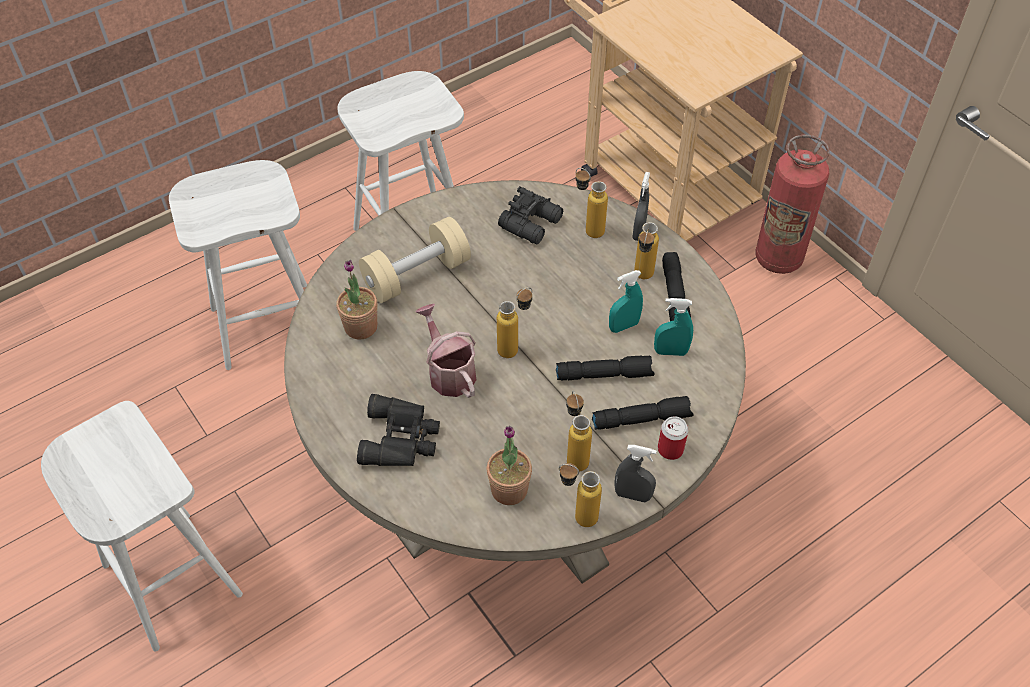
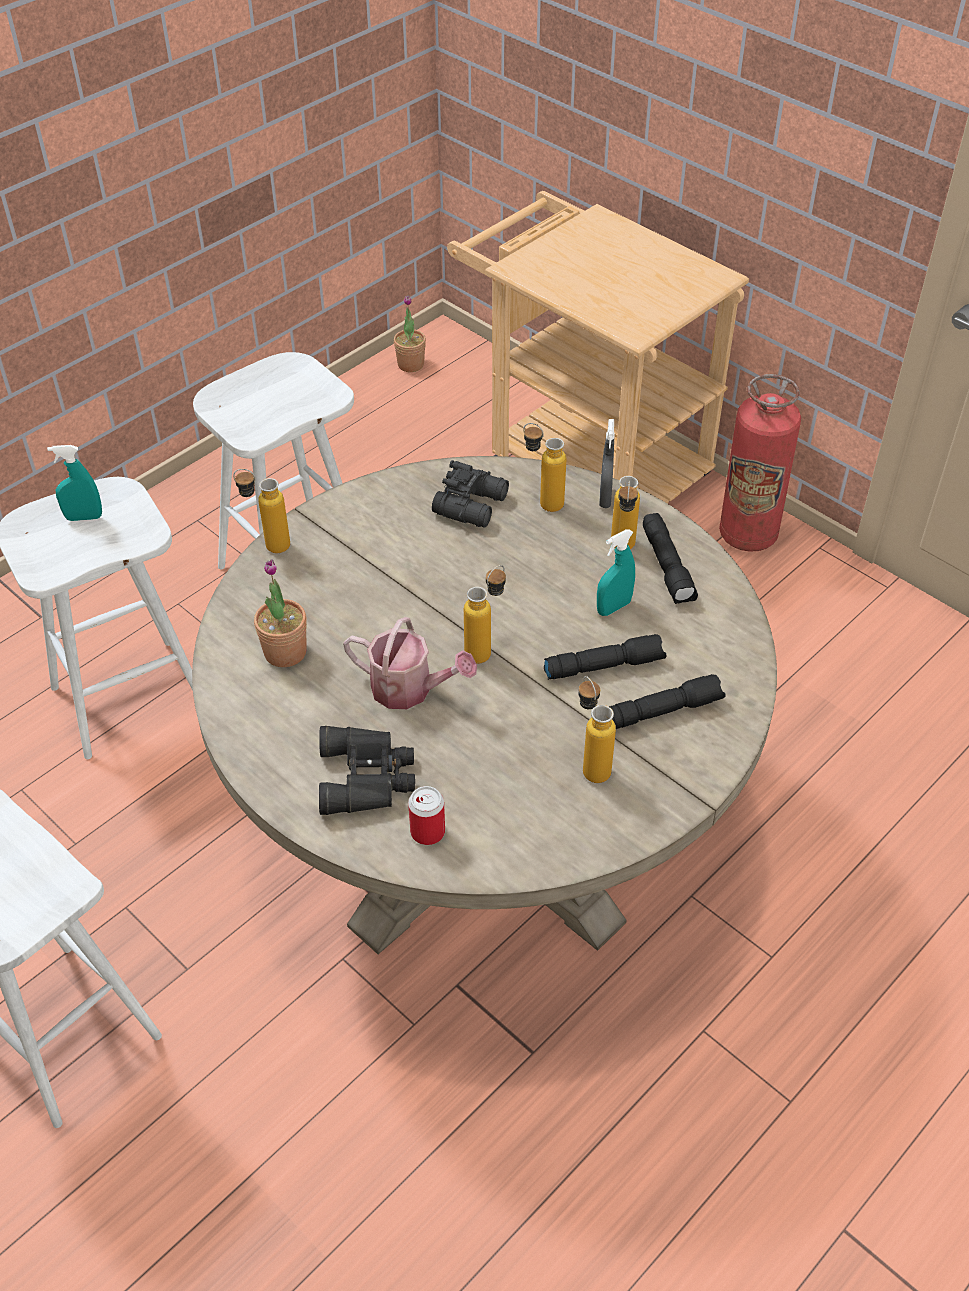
camera: 10 degrees left, 5 degrees down
beige dumbbell [359,217,471,303] -> none
watering can [415,304,476,398] -> watering can turned 150 degrees clockwise [343,617,477,709]
potted plant [487,426,532,505] -> potted plant moved to [394,295,426,372]
bottle [559,463,602,527] -> bottle moved to [233,469,290,553]
grey spray bottle [614,445,657,502] -> none
turquoise spray bottle [654,298,693,356] -> turquoise spray bottle moved to [47,445,102,521]
can [658,416,688,460] -> can moved to [408,786,445,845]

